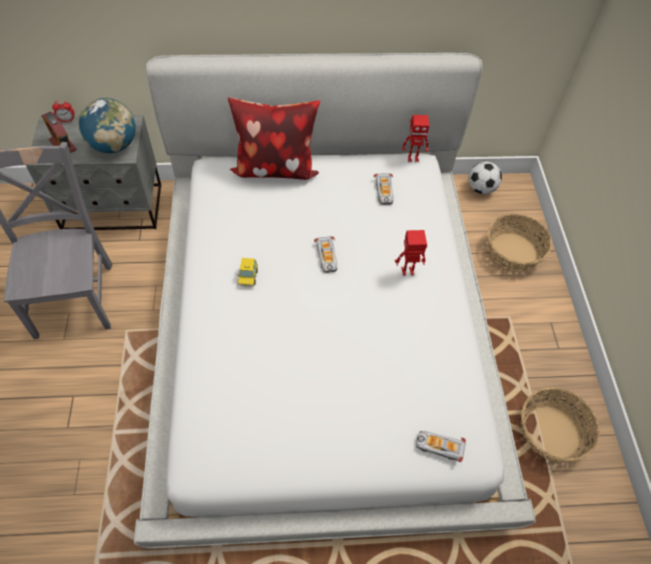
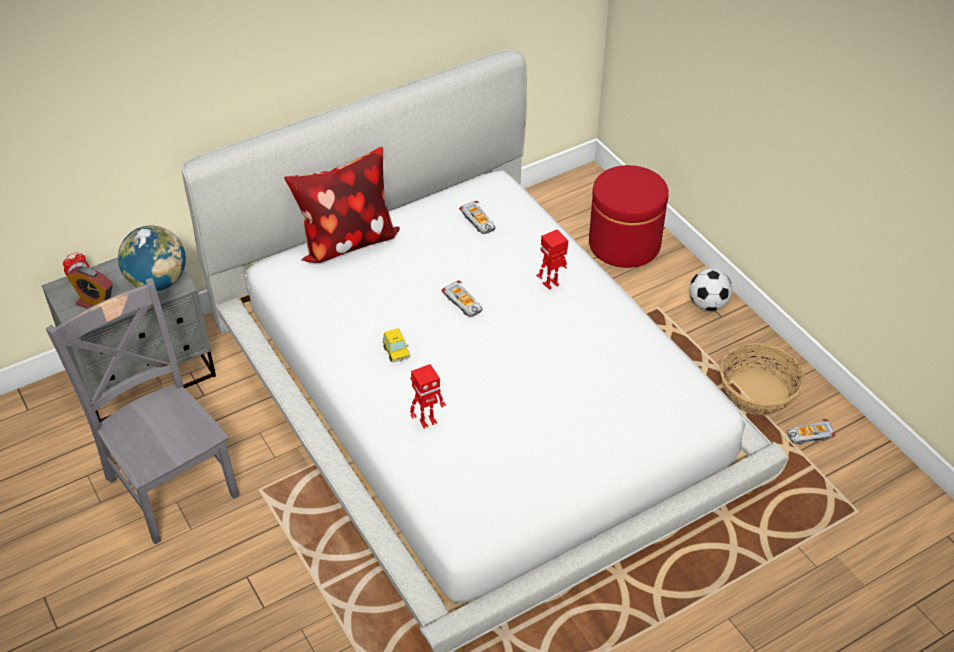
camera: 25 degrees left, 10 degrees down
toy robot [402,115,429,162] -> toy robot moved to [410,364,446,429]
toy car [416,431,466,462] -> toy car moved to [787,419,835,444]
football [468,161,502,194] -> football moved to [689,269,732,311]
basket [488,214,552,271] -> red ottoman [589,165,669,268]

